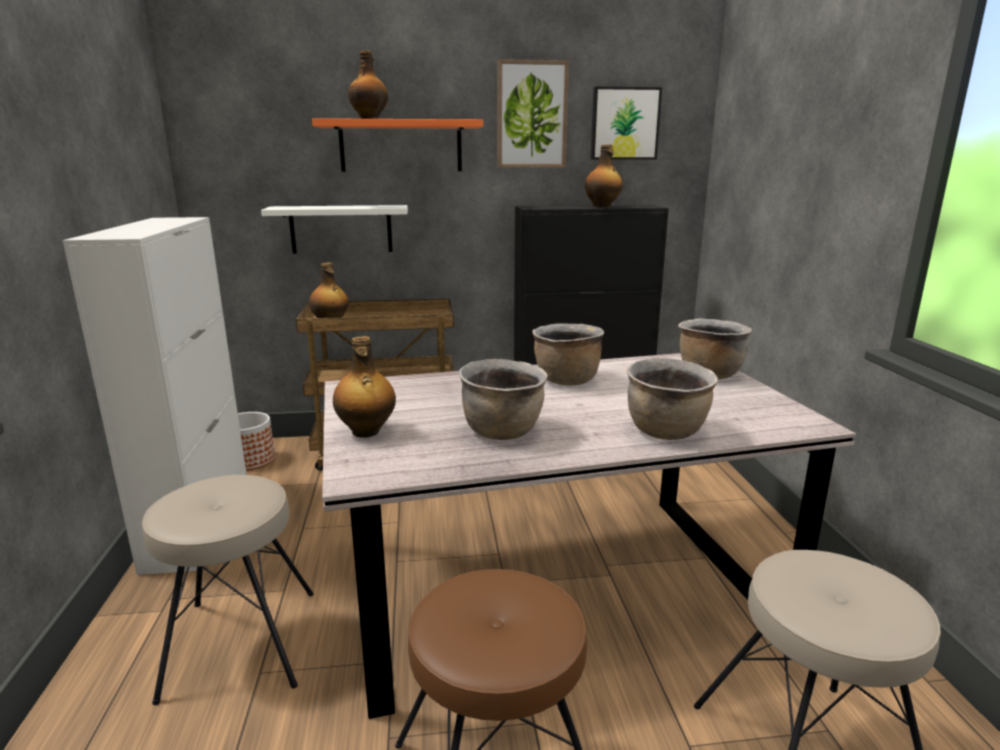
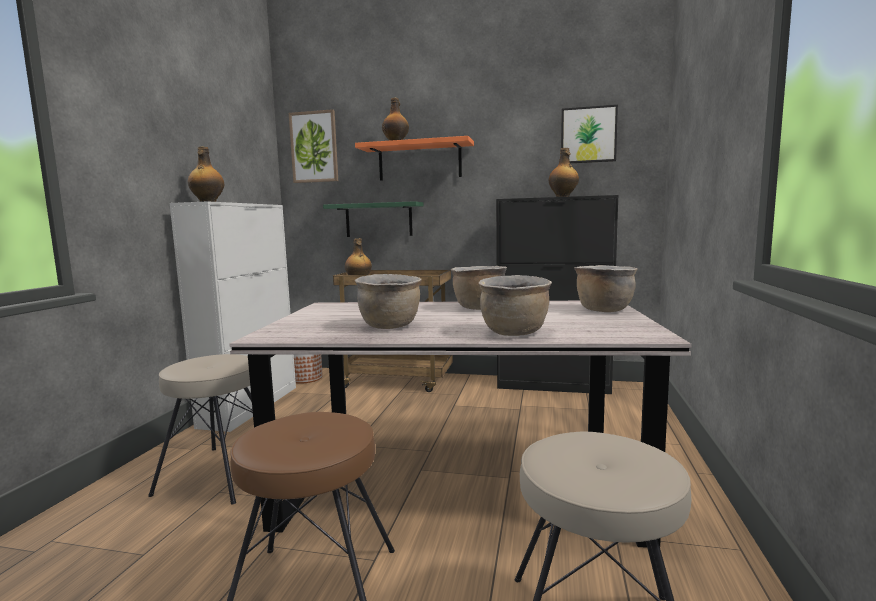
camera: 20 degrees right, 10 degrees down
white shelf [261,205,408,254] -> green shelf [323,201,423,237]
bottle [333,336,396,438] -> bottle moved to [188,147,224,202]
picture [497,59,569,168] -> picture moved to [289,109,338,183]

